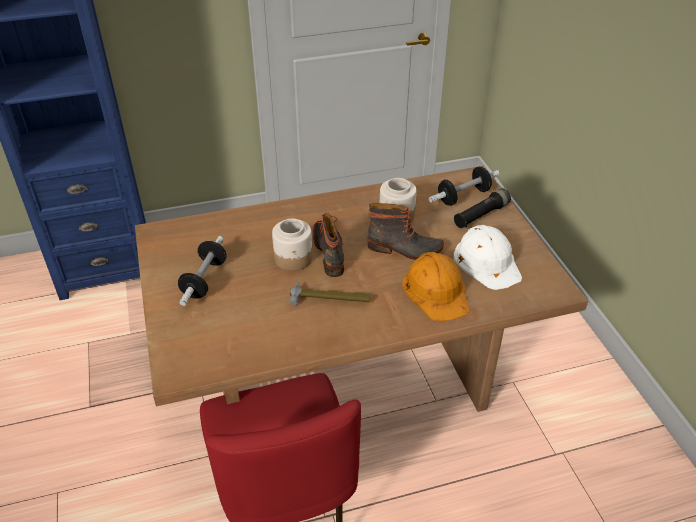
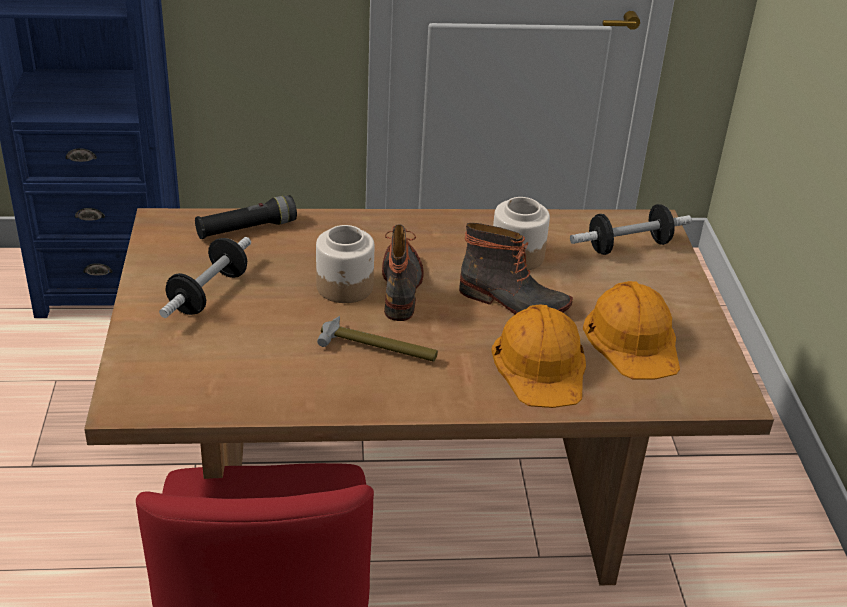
camera: 10 degrees right, 5 degrees down
black flashlight [454,188,511,228] -> black flashlight moved to [195,195,297,239]
white hard hat [454,225,522,290] -> orange hard hat [583,281,680,380]

